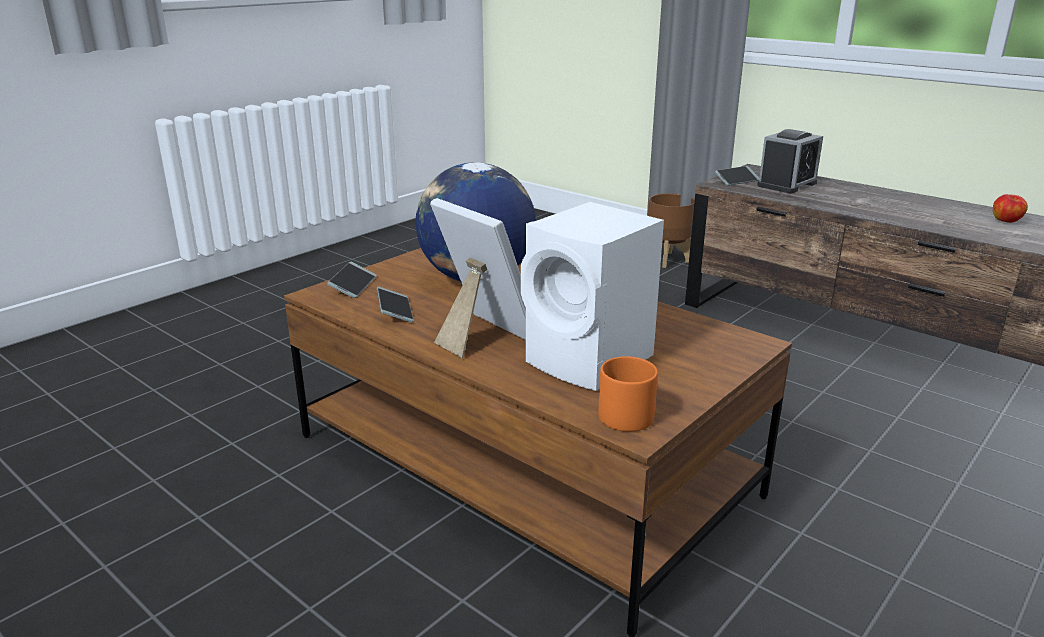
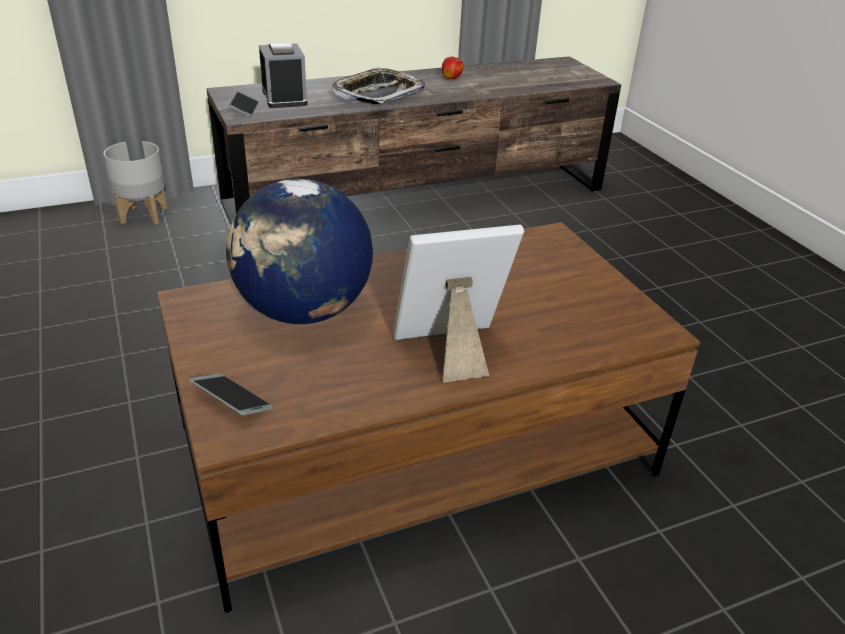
camera: 65 degrees left, 10 degrees up
phone [377,286,414,323] -> none
white speaker [521,202,664,391] -> none
orange mug [598,356,658,432] -> none
brown planter [647,193,695,268] -> grey planter [104,141,167,225]
none -> tray [332,67,425,104]

